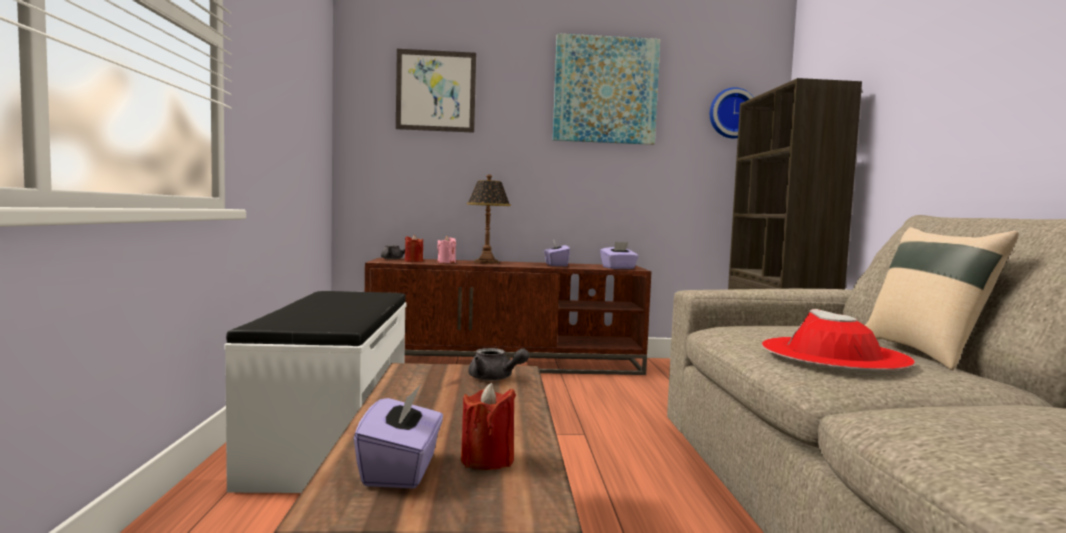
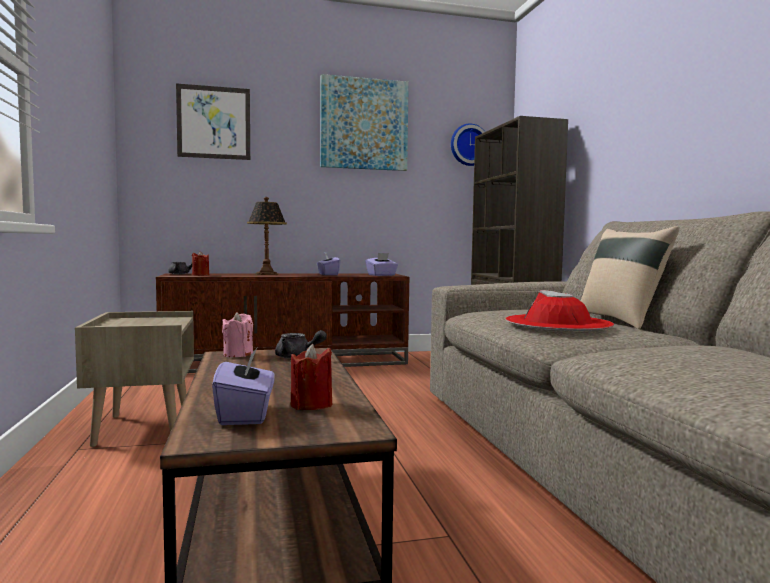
camera: 10 degrees left, 0 degrees up
white bench [225,291,407,493] -> beige nightstand [75,311,194,447]
pink candle [437,236,456,263] -> pink candle moved to [222,312,253,357]

